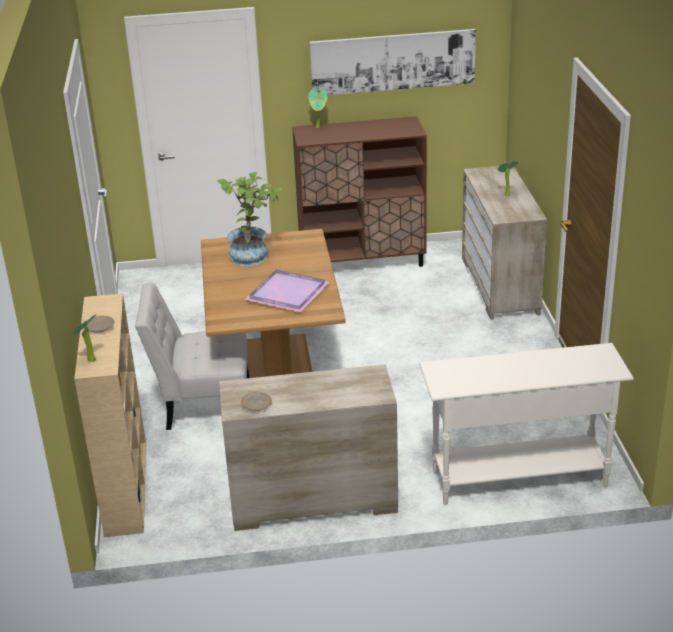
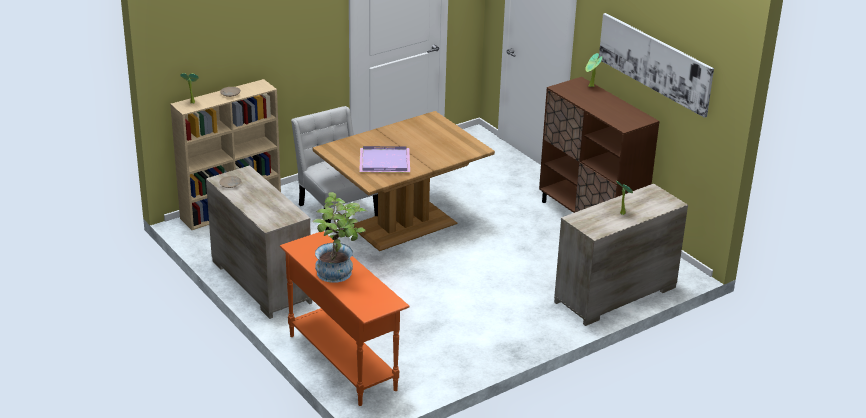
camera: 60 degrees right, 0 degrees up
potted plant [217,172,282,266] -> potted plant moved to [312,192,367,283]
white console table [419,343,634,505] -> orange console table [280,231,410,406]

